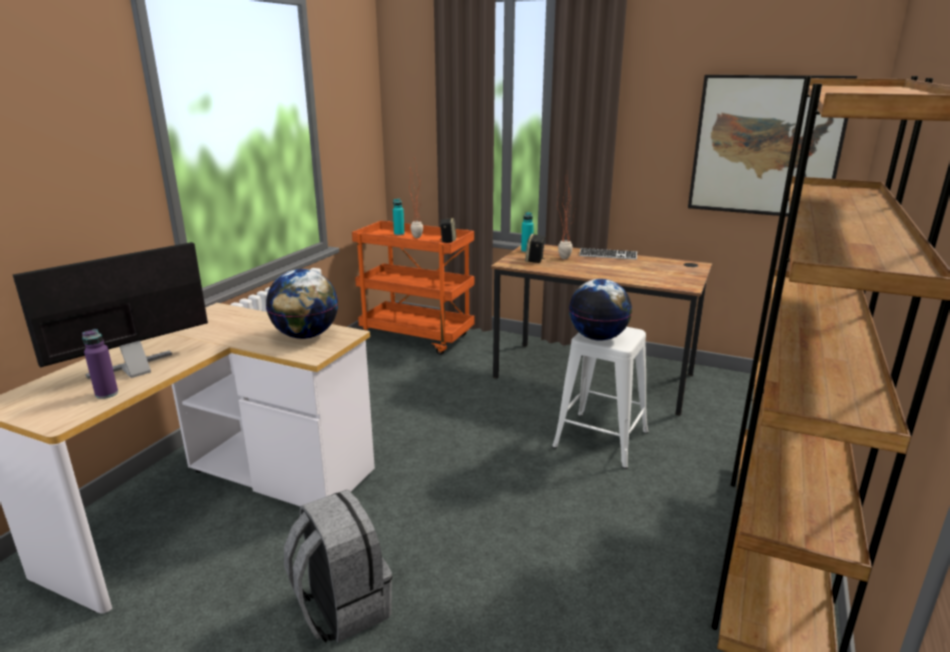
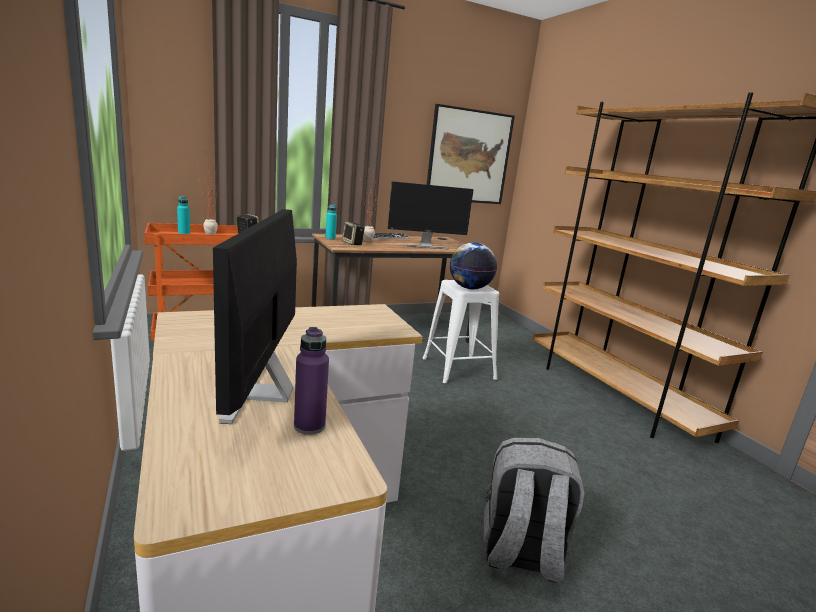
camera: 50 degrees left, 5 degrees down
globe [266,269,338,339] -> none
none -> monitor [388,181,474,249]

